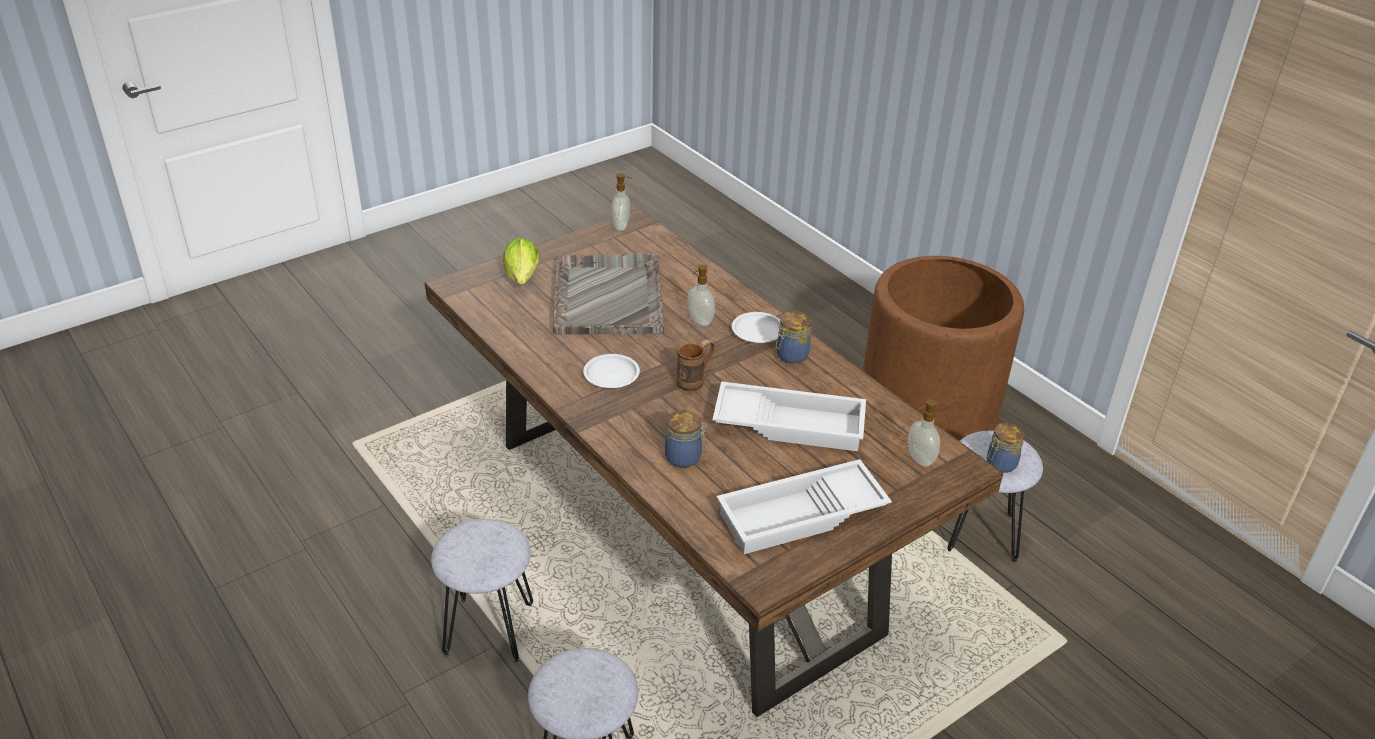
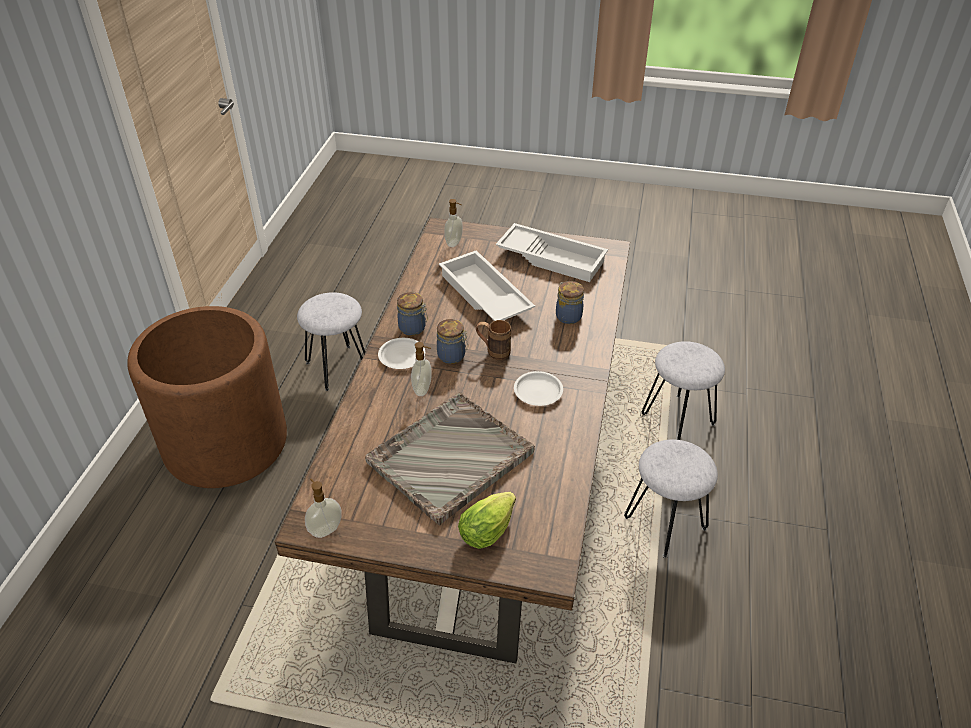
camera: 130 degrees left, 5 degrees up
jar [987,423,1024,473] -> jar moved to [437,319,468,364]

